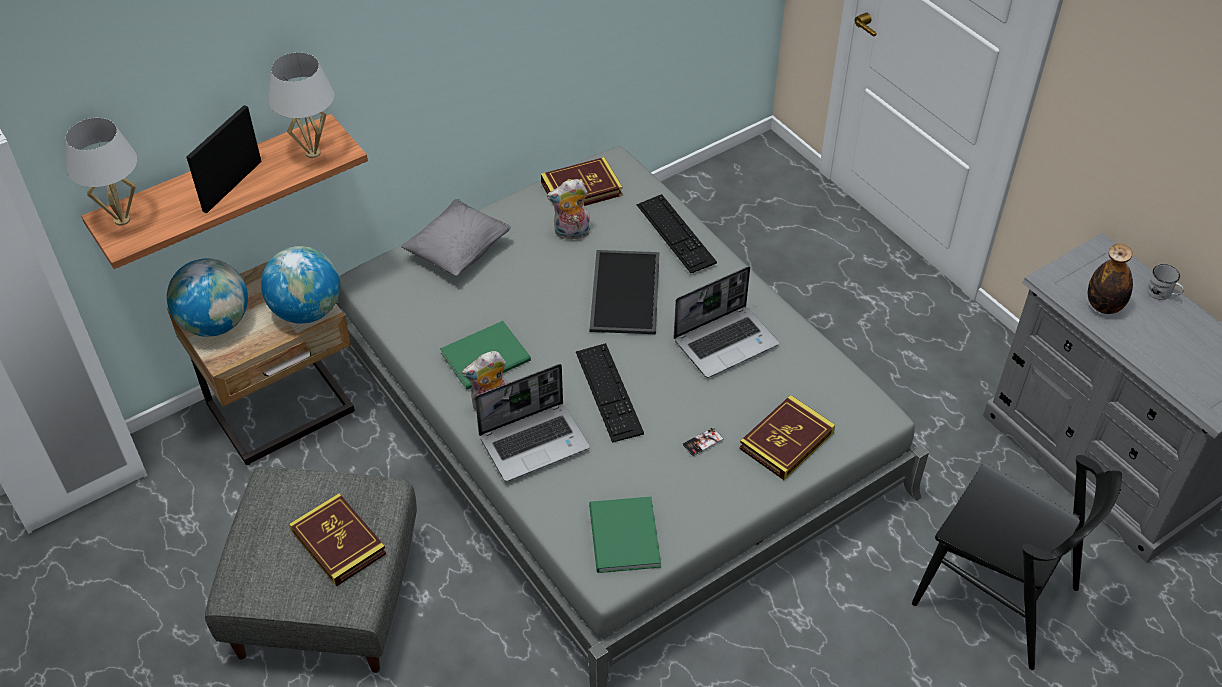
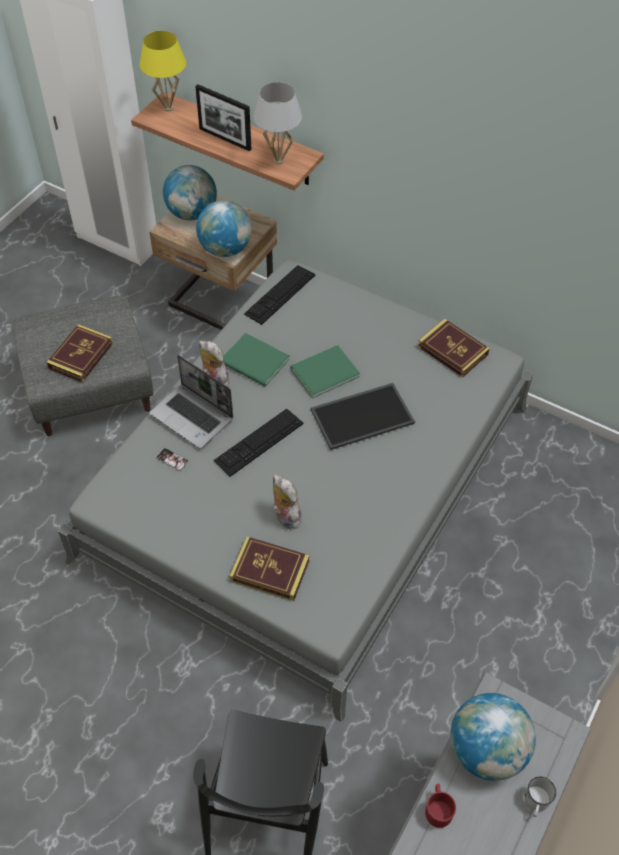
camera: 65 degrees right, 5 degrees up
white table lamp [66,118,137,226] -> yellow table lamp [140,31,186,111]
picture frame [187,105,262,213] -> picture frame turned 150 degrees counterclockwise [195,84,251,151]
grey pillow [401,199,511,276] -> none
plush toy [547,179,590,240] -> plush toy moved to [273,474,303,530]
green book [589,497,661,573] -> green book moved to [290,345,360,398]
keyboard [637,194,717,273] -> keyboard moved to [244,265,315,325]
laptop [674,266,779,378] -> none
phone [682,428,724,457] -> phone moved to [156,448,189,471]
bottle [1088,244,1133,314] -> globe [450,693,536,781]
none -> red mug [425,784,456,828]

